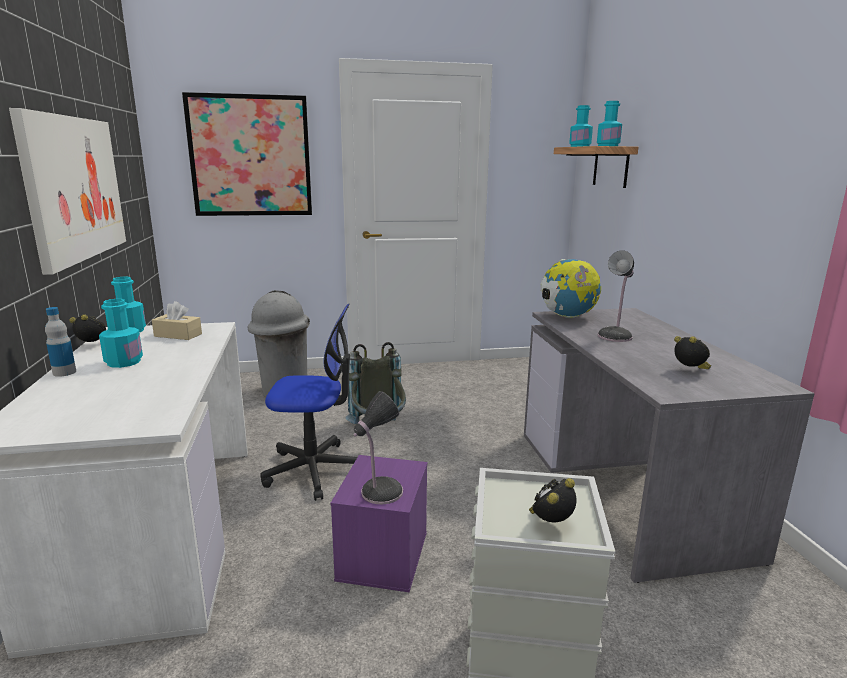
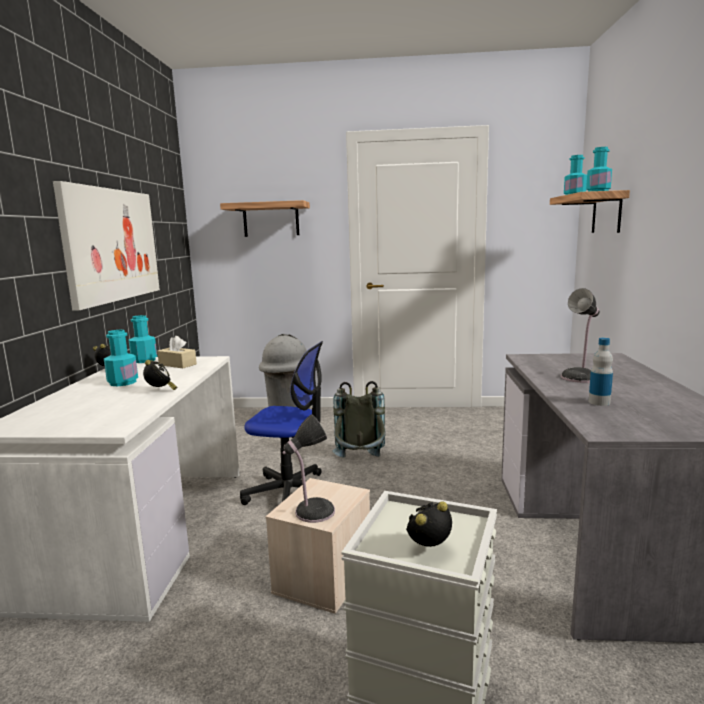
camera: 15 degrees right, 5 degrees down
bottle [45,307,76,377] -> bottle moved to [589,338,613,406]
picture [182,92,312,216] -> shelf [220,200,310,237]
purple storage box [330,455,428,592] -> beige storage box [265,478,370,614]
globe [540,259,601,318] -> none
alarm clock [674,336,711,369] -> alarm clock moved to [143,360,177,390]

